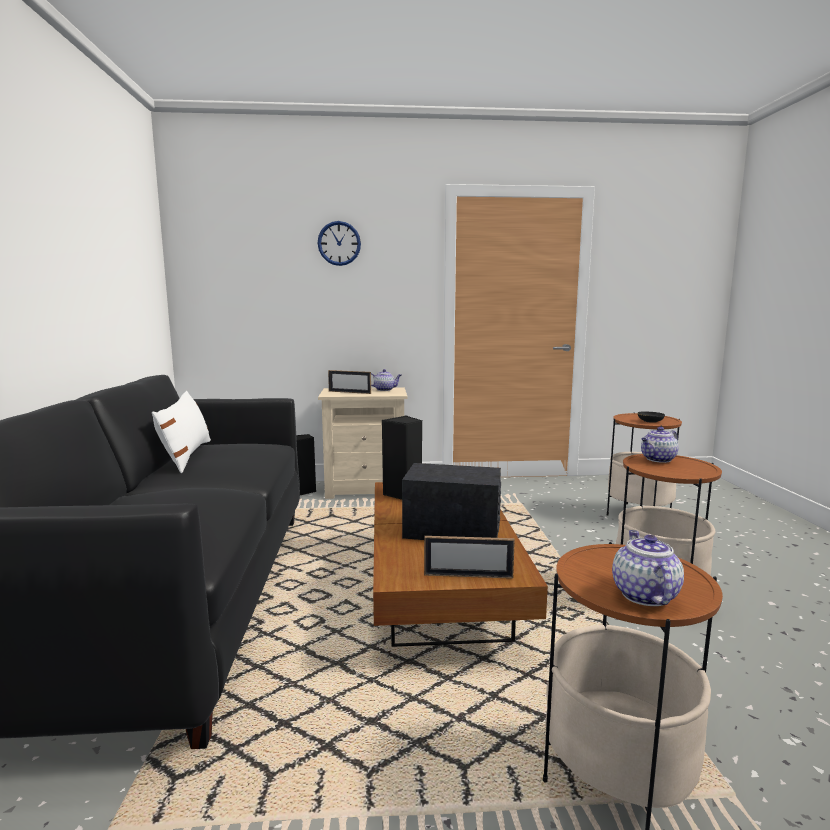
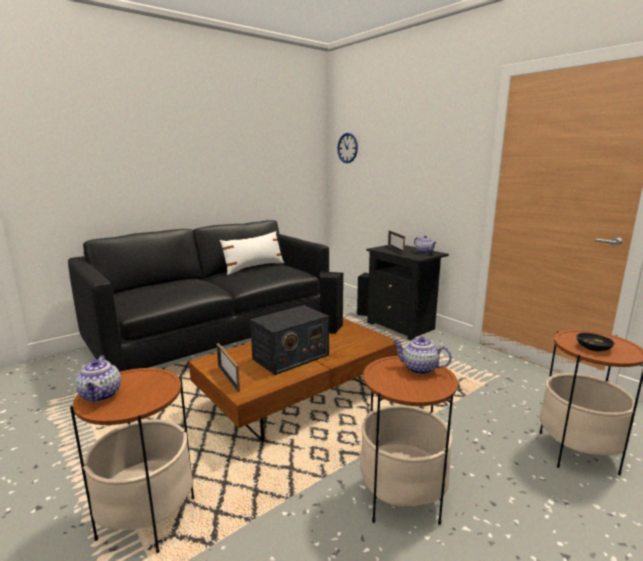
camera: 55 degrees right, 5 degrees up
wall clock [318,221,361,266] -> wall clock moved to [337,133,358,163]
beige nightstand [318,387,407,499] -> black nightstand [366,245,449,340]
radio [402,463,501,540] -> radio turned 75 degrees clockwise [250,305,329,375]
teapot [612,530,684,606] -> teapot turned 105 degrees clockwise [75,355,121,402]

